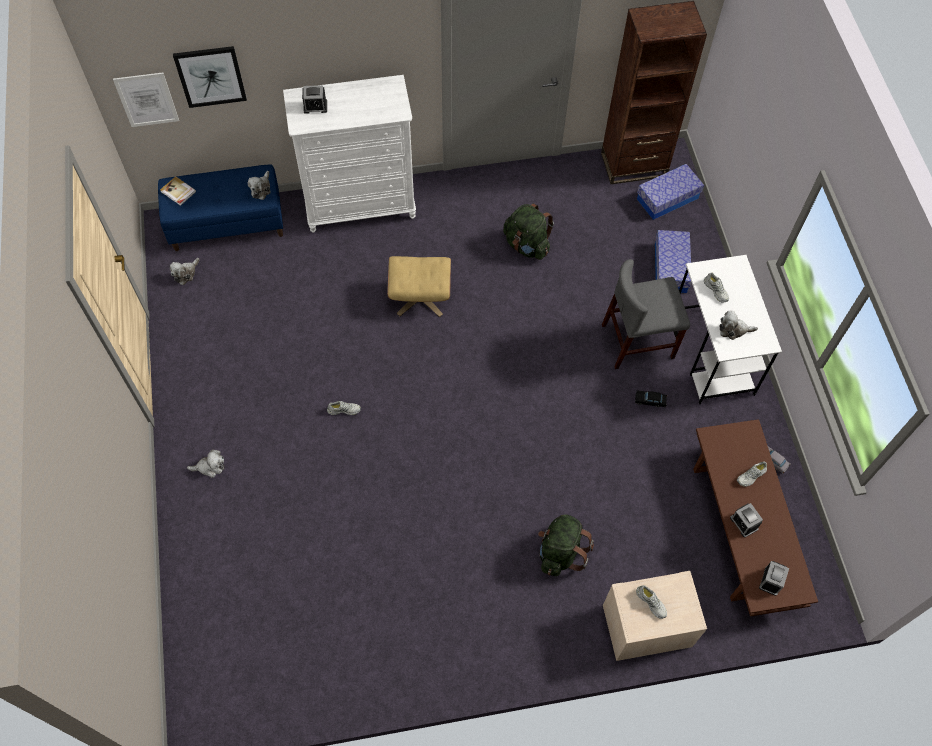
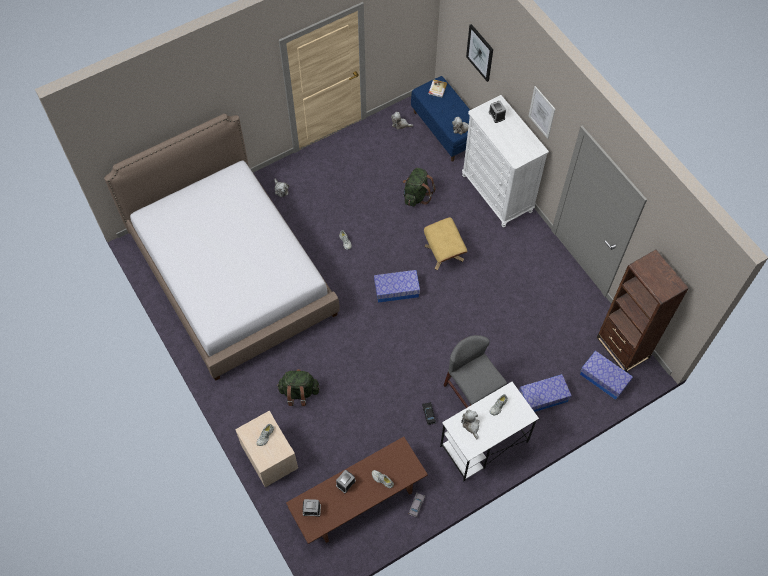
camera: 70 degrees right, 0 degrees up
picture [113,72,179,127] -> picture moved to [529,86,555,139]
green backpack [503,203,554,260] -> green backpack moved to [403,168,436,206]
none -> bed [104,114,340,380]
none -> storage box [374,270,420,303]

